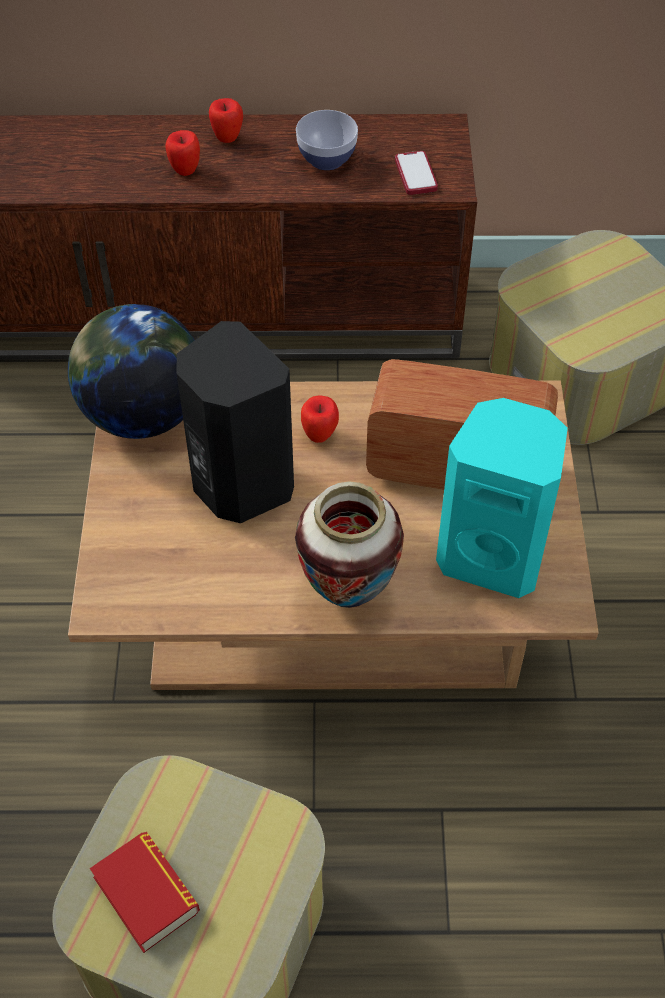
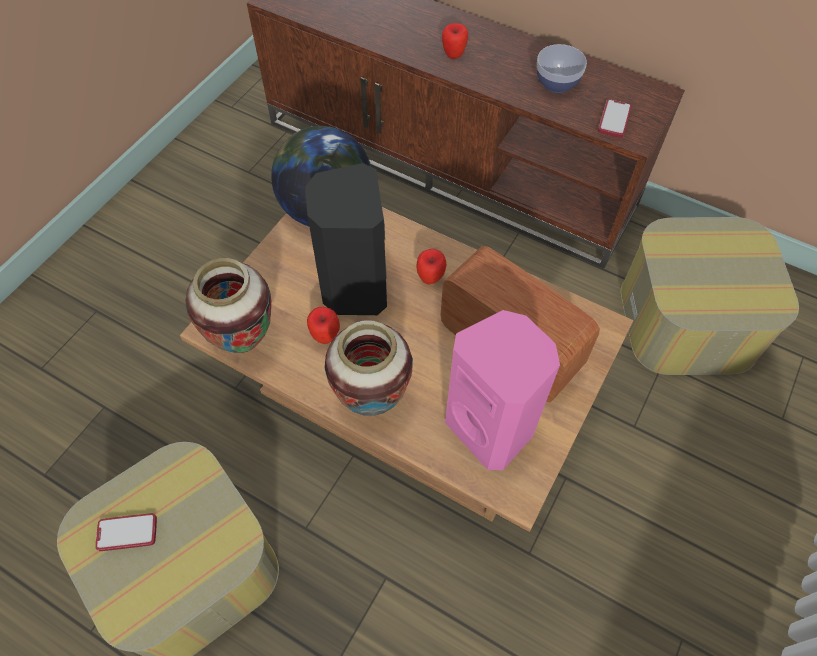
camera: 30 degrees right, 5 degrees up
book [90,832,200,953] -> phone [95,513,157,551]
apple [209,98,243,143] -> apple moved to [307,307,340,344]
turquoise speaker [436,398,568,598] -> pink speaker [445,310,560,470]
none -> vase [186,258,271,353]

